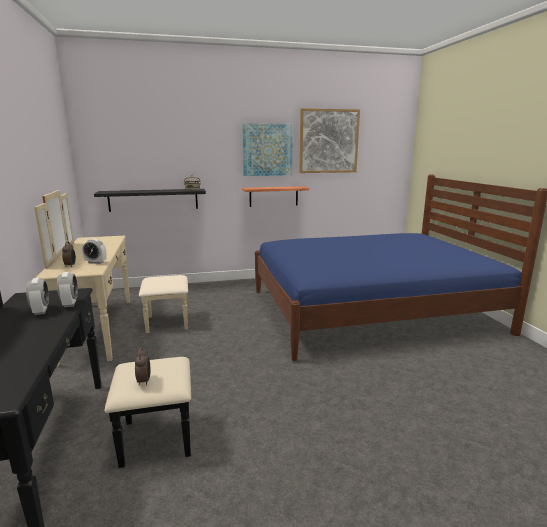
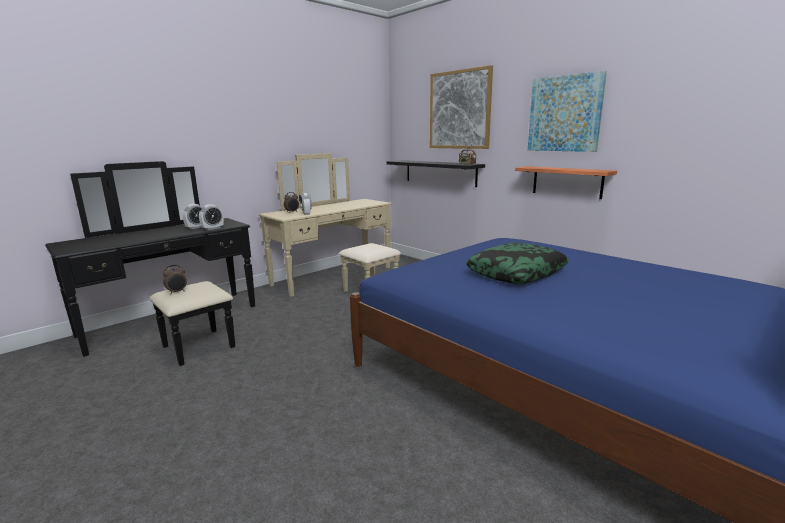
camera: 60 degrees right, 0 degrees up
picture [299,108,360,173] -> picture moved to [430,65,493,149]
none -> pillow [466,243,569,284]

